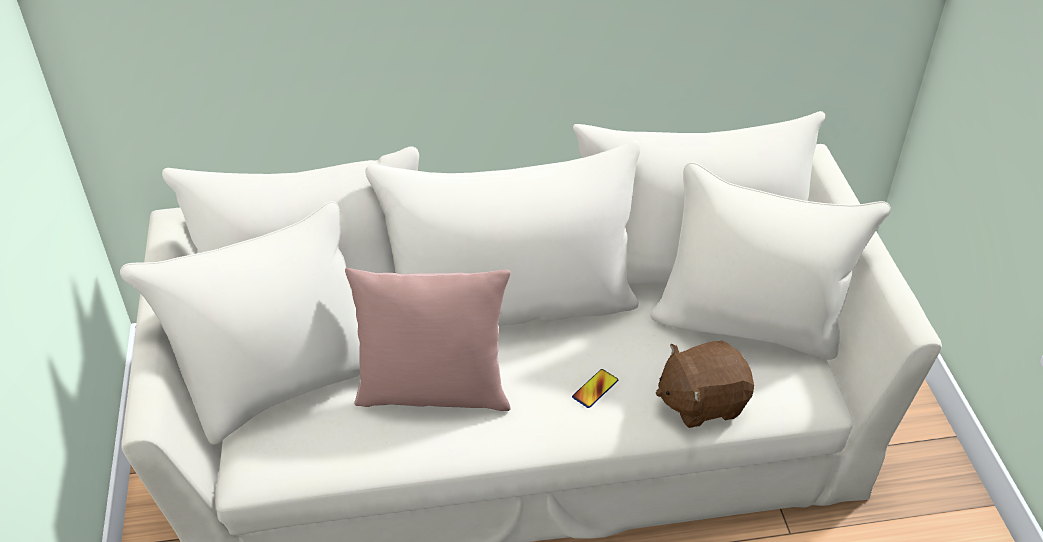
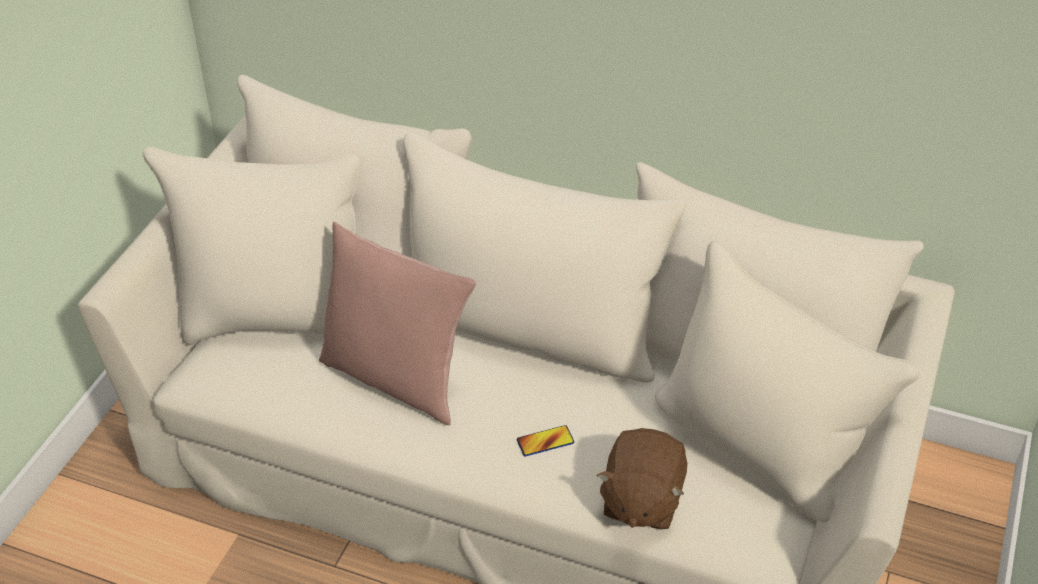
camera: 30 degrees right, 0 degrees up
brown plush toy [656,341,754,428] -> brown plush toy turned 90 degrees counterclockwise [596,428,687,530]

